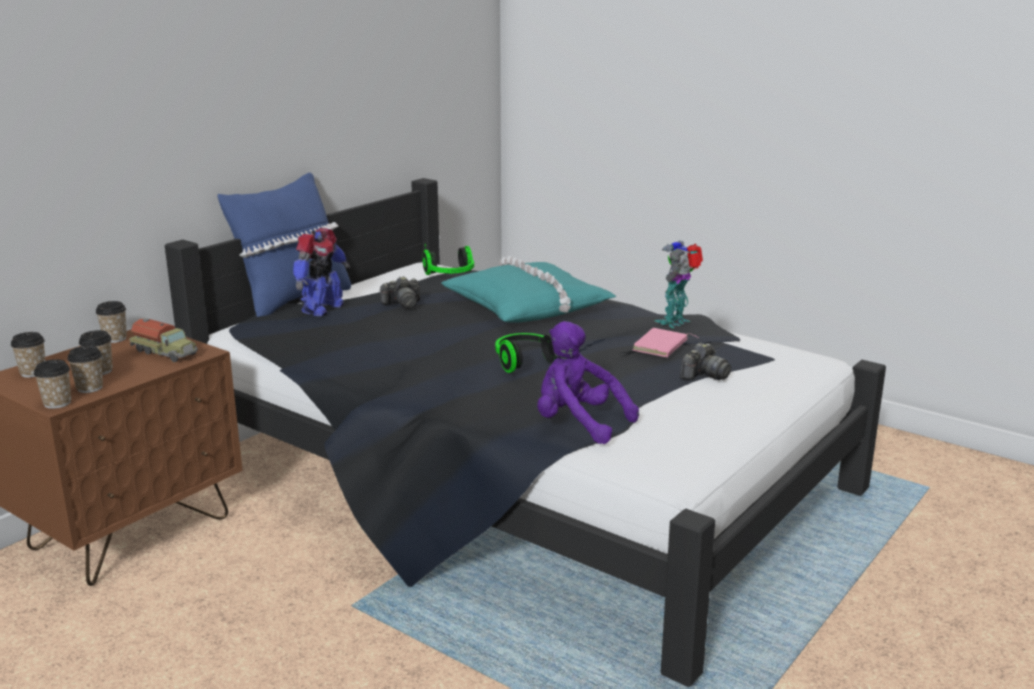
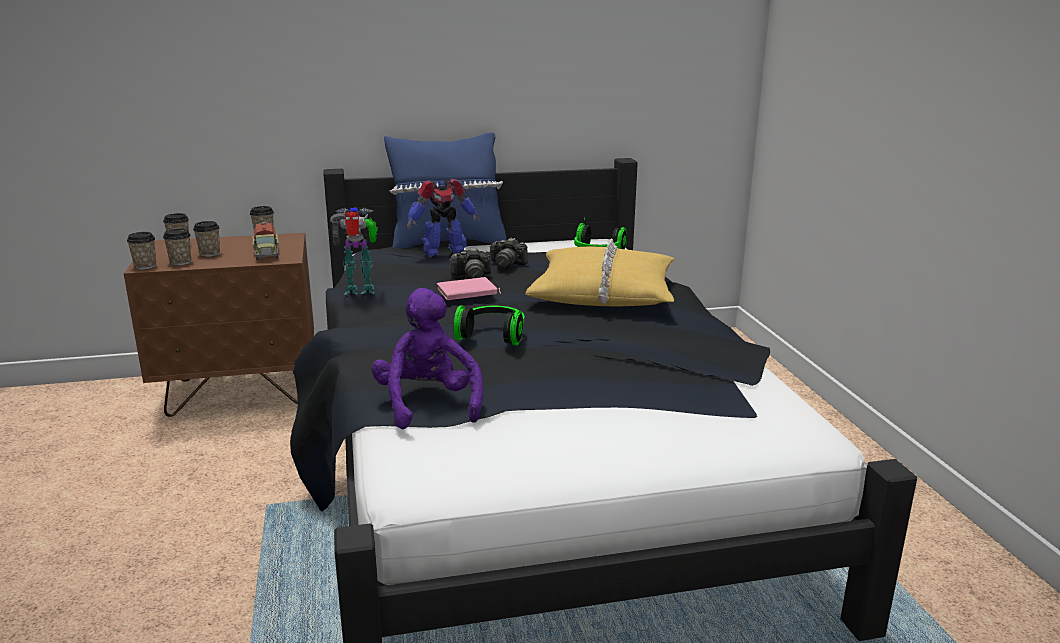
camera: 40 degrees right, 0 degrees up
turquoise pillow [442,256,616,323] -> yellow pillow [525,238,675,306]
pink book [633,328,698,357] -> pink book moved to [437,277,501,300]
toy robot [654,240,703,328] -> toy robot moved to [331,207,378,294]
camera [680,343,731,380] -> camera moved to [449,247,491,279]

